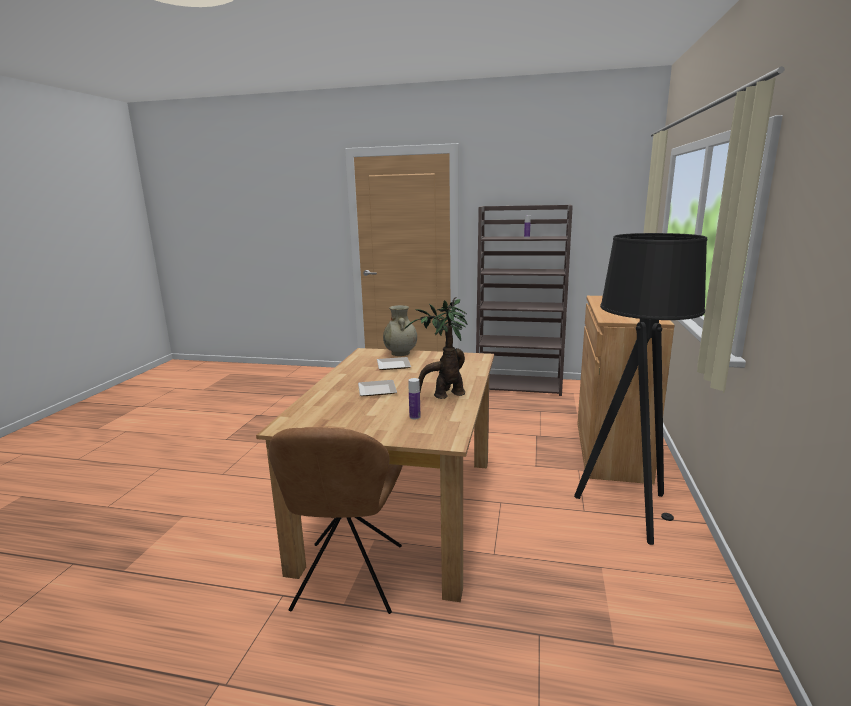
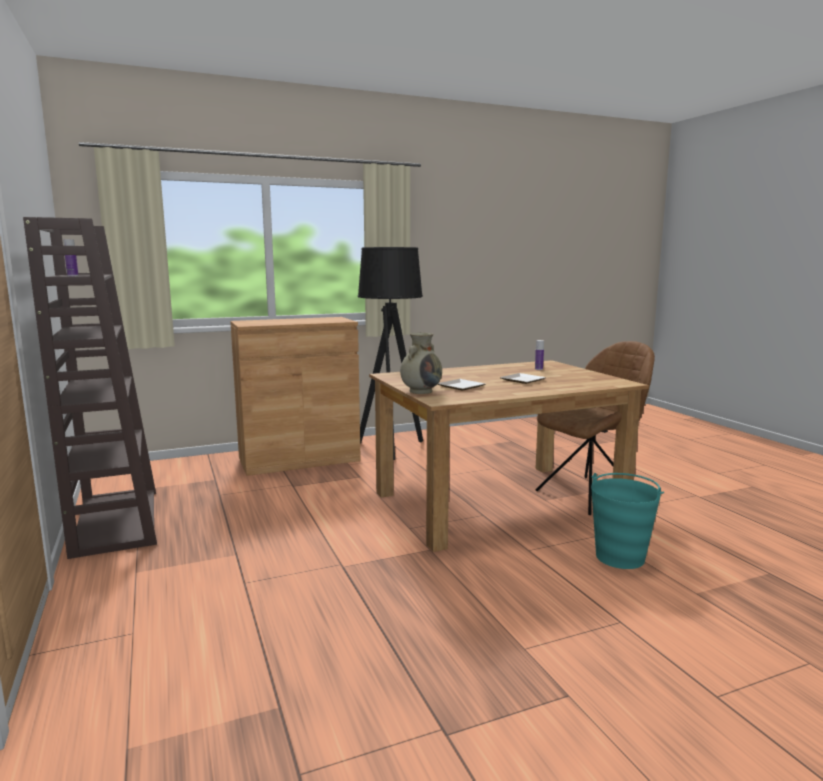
camera: 125 degrees left, 5 degrees down
potted plant [404,297,468,399] -> none
none -> turquoise bucket [591,473,664,569]

